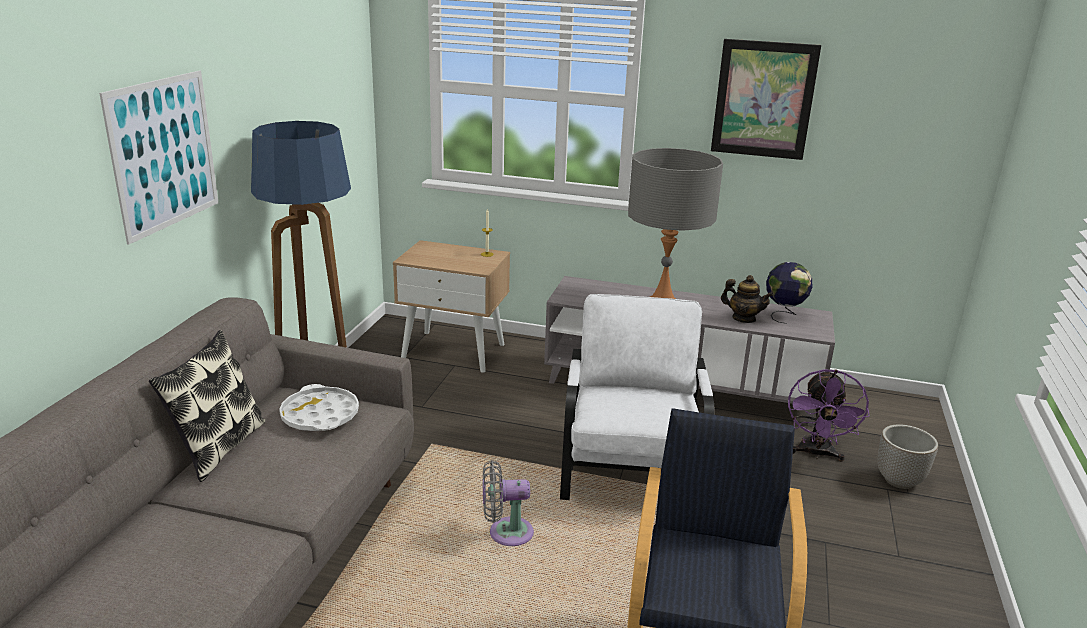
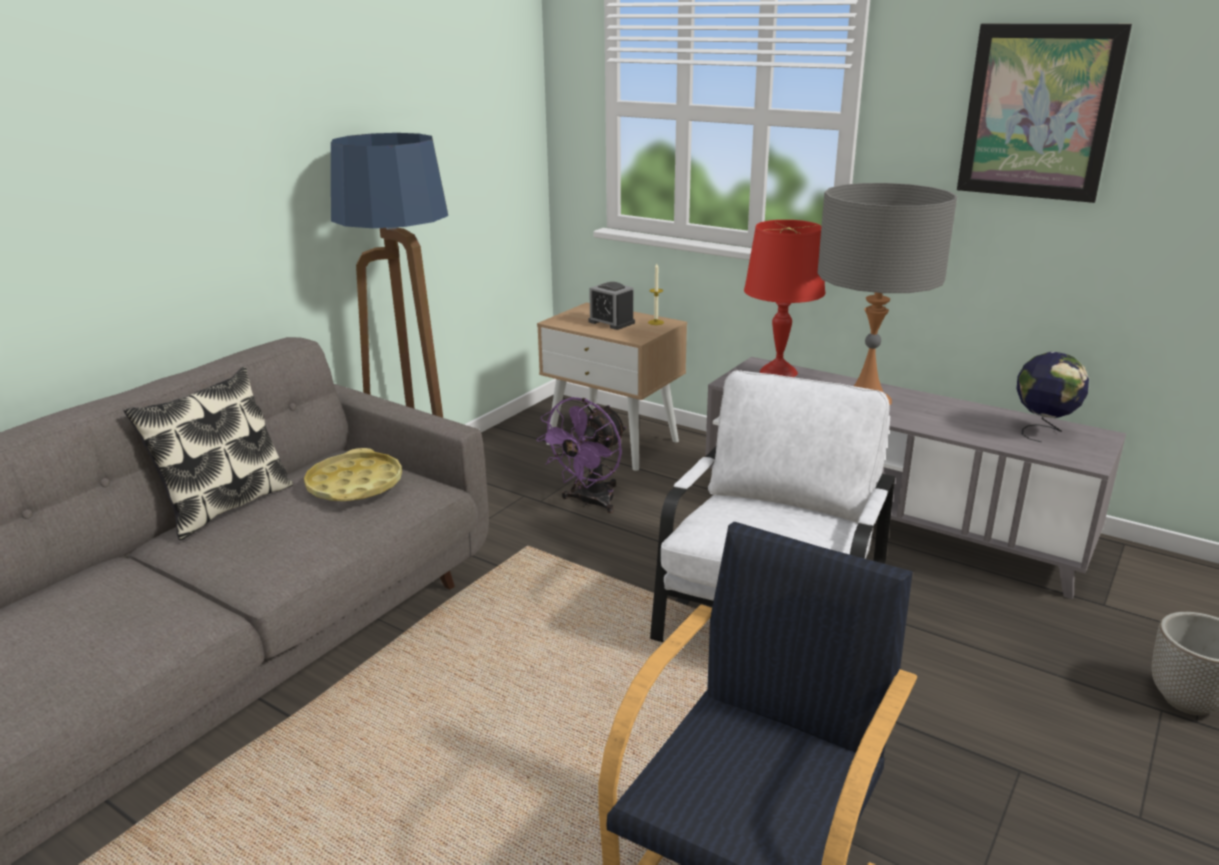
camera: 20 degrees right, 0 degrees up
picture [99,70,219,245] -> none
white tray [279,384,359,431] -> yellow tray [304,448,402,501]
grey fan [483,460,534,546] -> none
teapot [721,275,774,323] -> none
purple fan [788,369,869,462] -> purple fan moved to [536,397,626,513]
none -> alarm clock [588,282,635,330]
none -> red table lamp [744,220,825,377]

